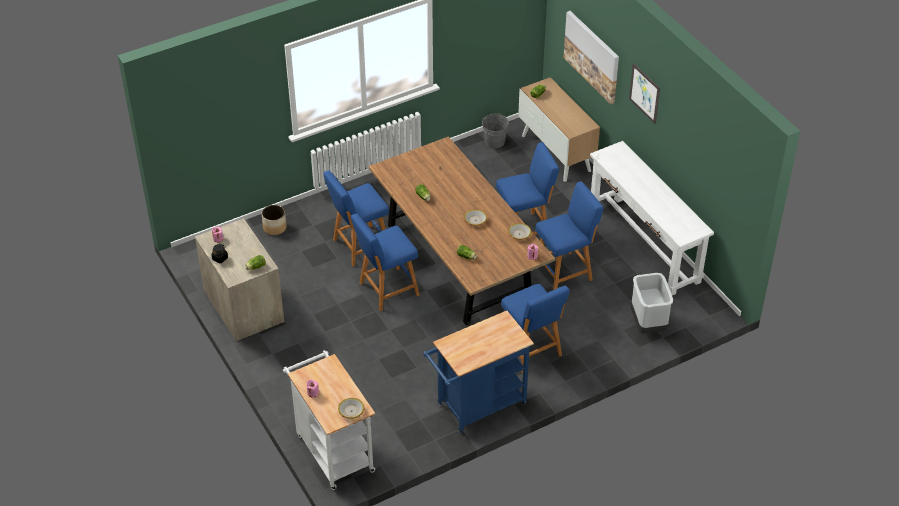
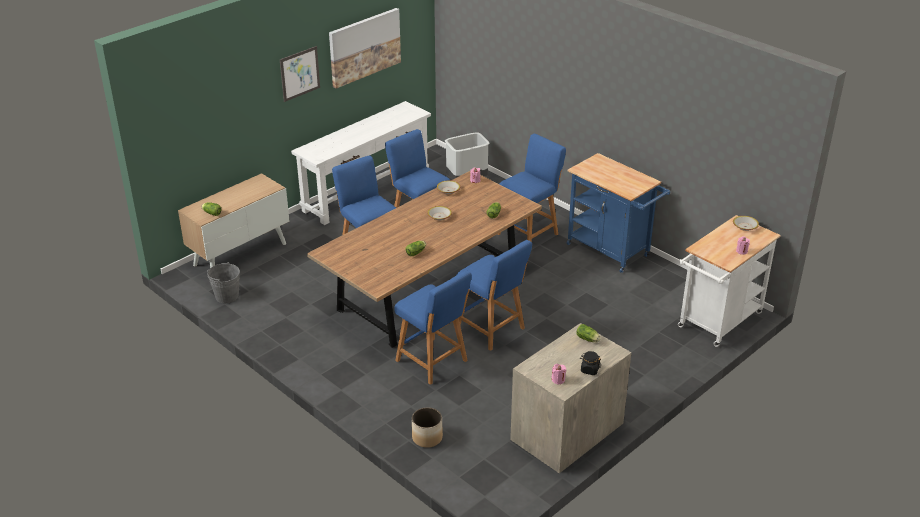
camera: 105 degrees left, 10 degrees down
picture [563,11,619,104] -> picture moved to [329,8,401,89]

